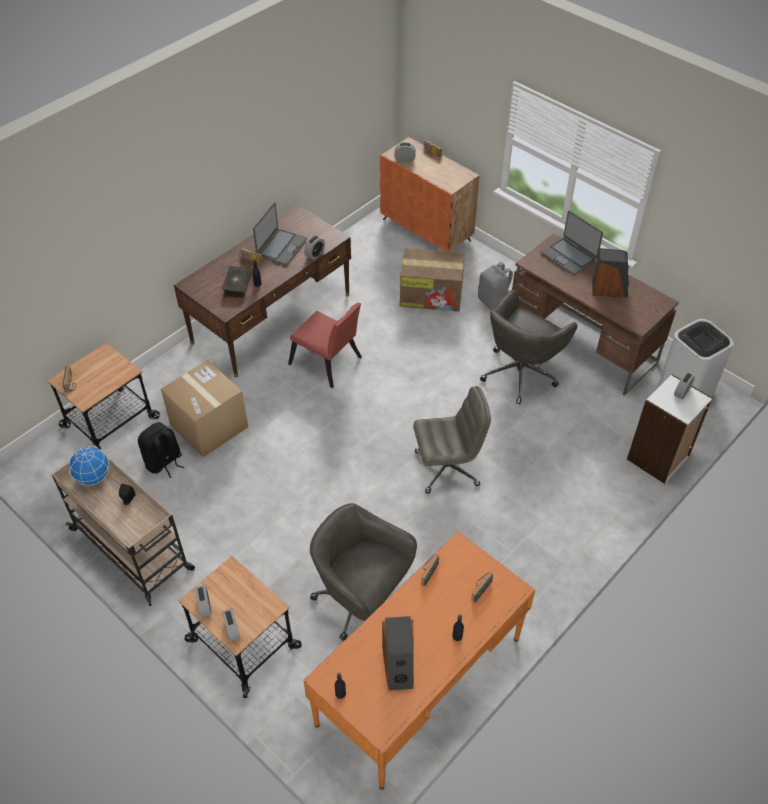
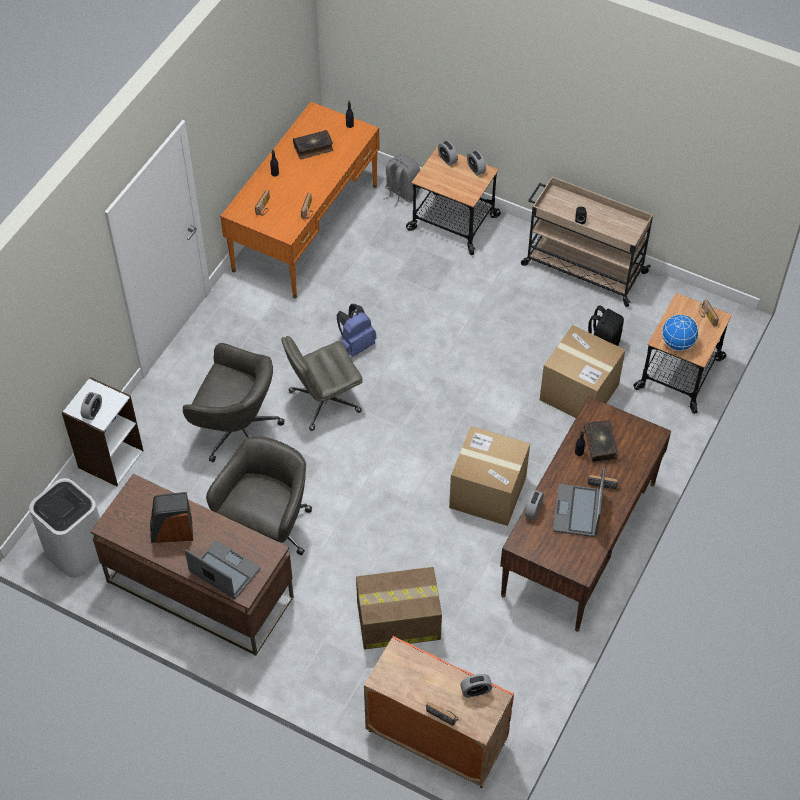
camera: 165 degrees right, 5 degrees up
globe [69,446,109,485] -> globe moved to [662,314,699,351]
red chair [288,303,362,388] -> cardboard box [449,426,530,526]
grey office chair [310,503,417,641] -> grey office chair moved to [183,343,284,462]
speaker [382,616,414,690] -> book [293,130,333,159]
grey backpack [478,262,513,310] -> grey backpack moved to [383,154,420,207]
none -> blue backpack [337,304,376,357]

